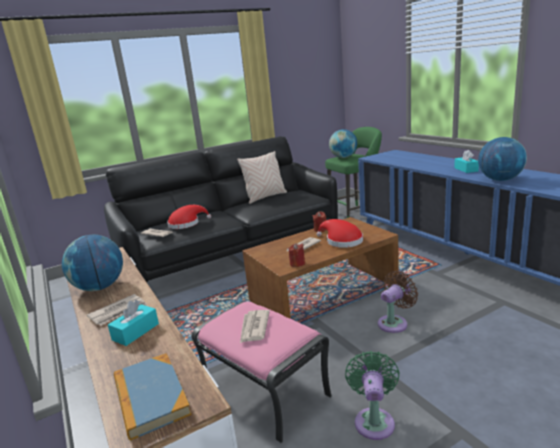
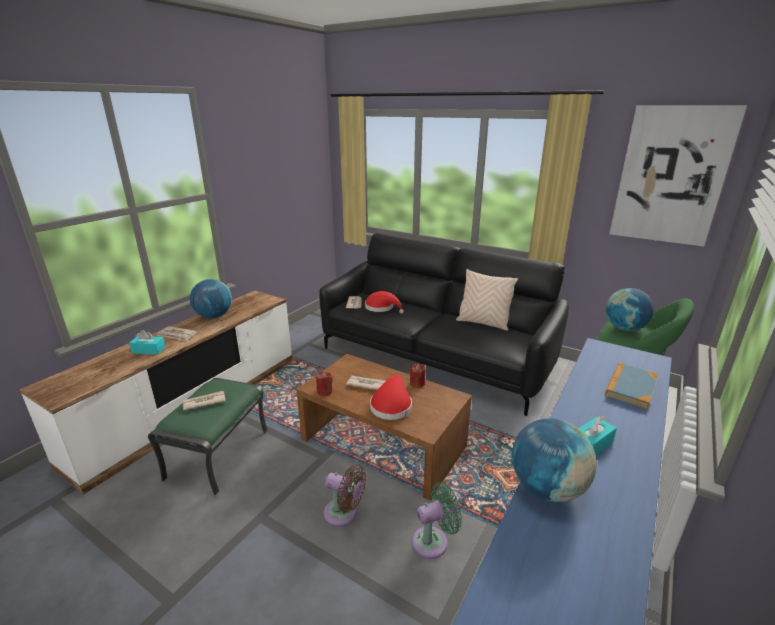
camera: 60 degrees right, 5 degrees up
book [114,353,192,440] -> book moved to [605,363,658,410]
pink ottoman [191,301,332,443] -> green ottoman [148,378,268,495]
green fan [345,351,400,440] -> green fan moved to [412,482,462,559]
none -> picture [609,105,747,246]

